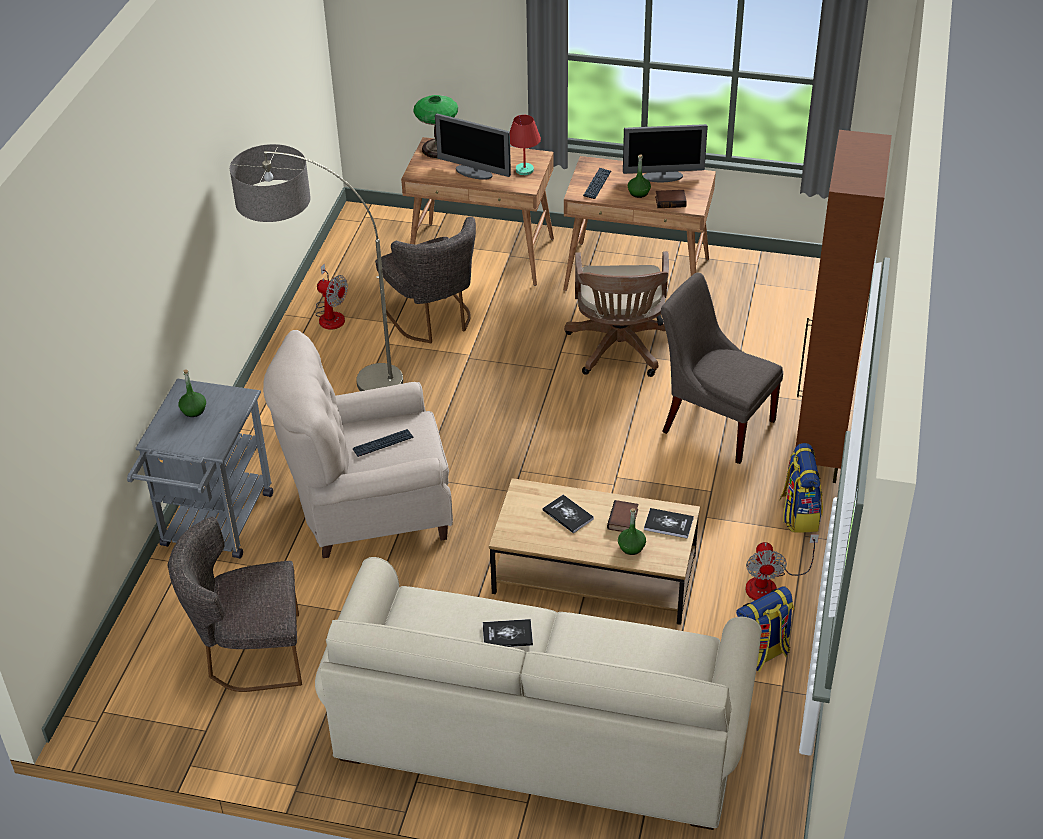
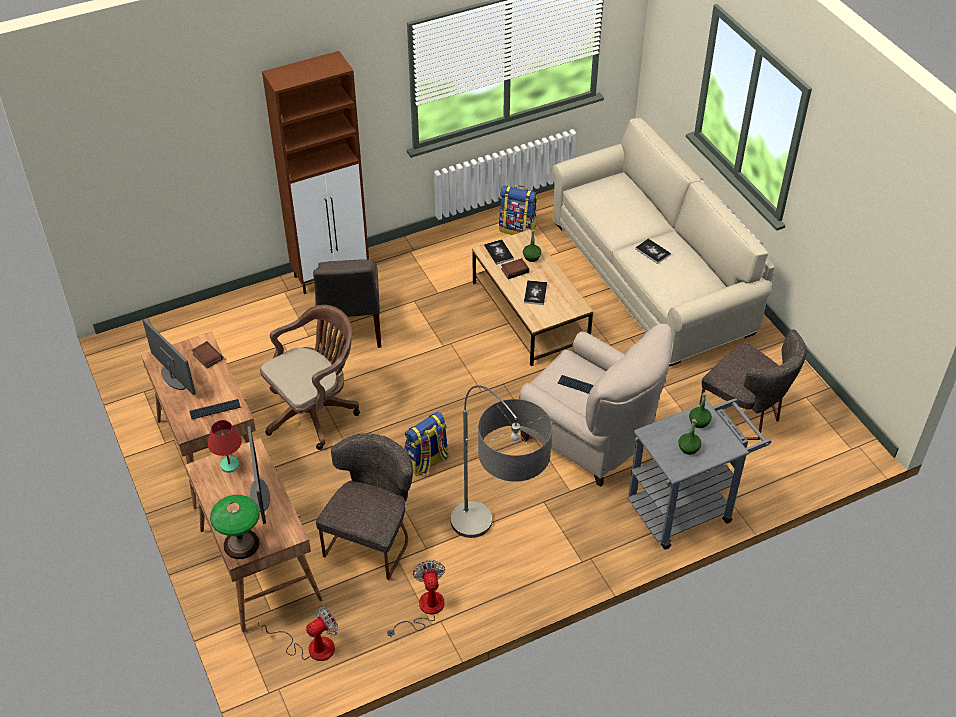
camera: 130 degrees left, 5 degrees up
green bottle [628,154,651,198] -> green bottle moved to [689,392,712,428]
fan [745,534,819,600] -> fan moved to [258,606,338,661]
backpack [779,443,823,532] -> backpack moved to [404,412,448,476]

